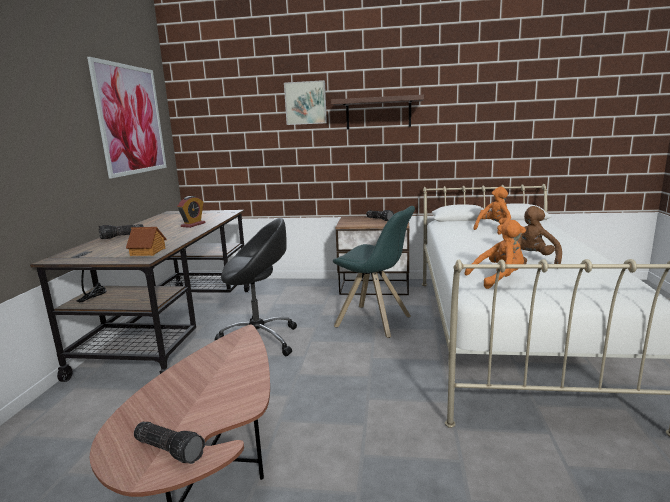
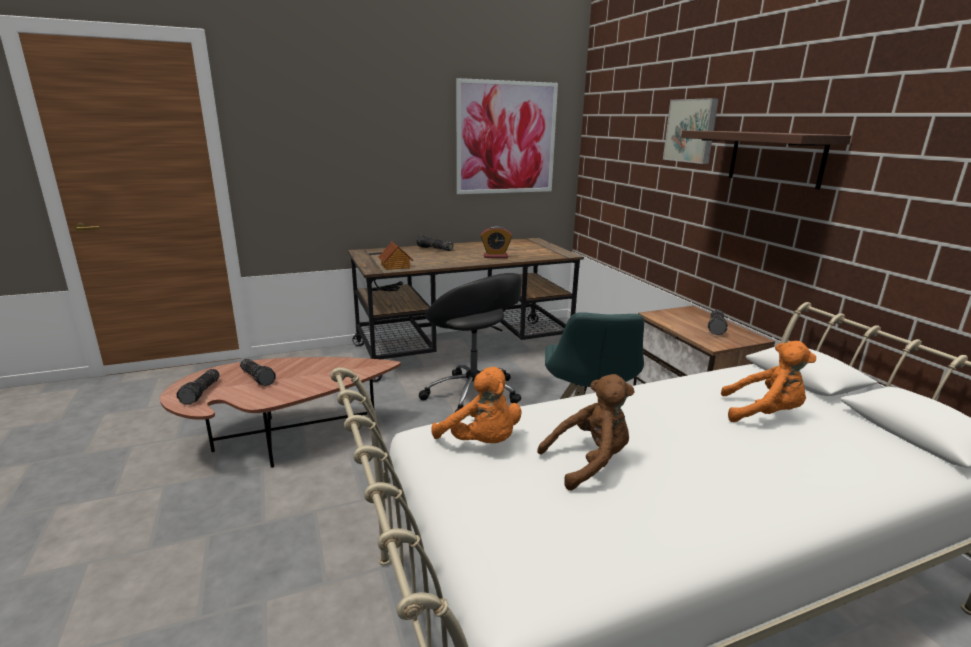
camera: 60 degrees right, 5 degrees up
none -> flashlight [240,359,276,386]

